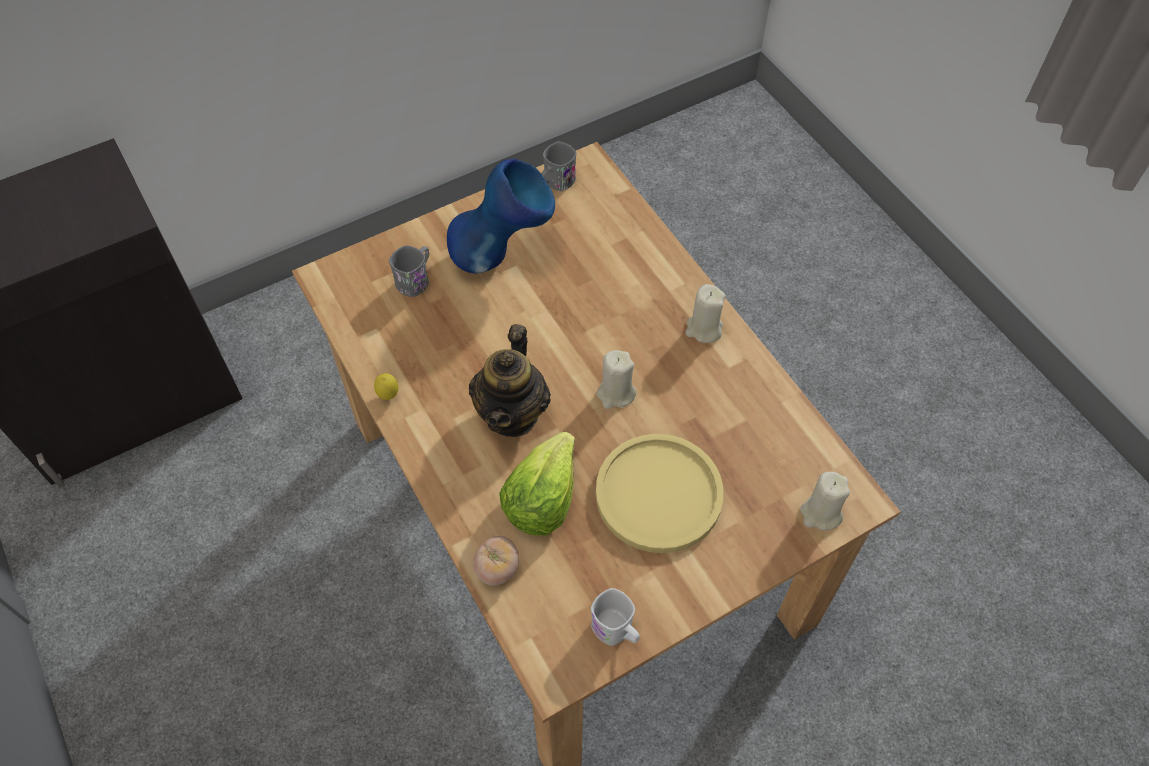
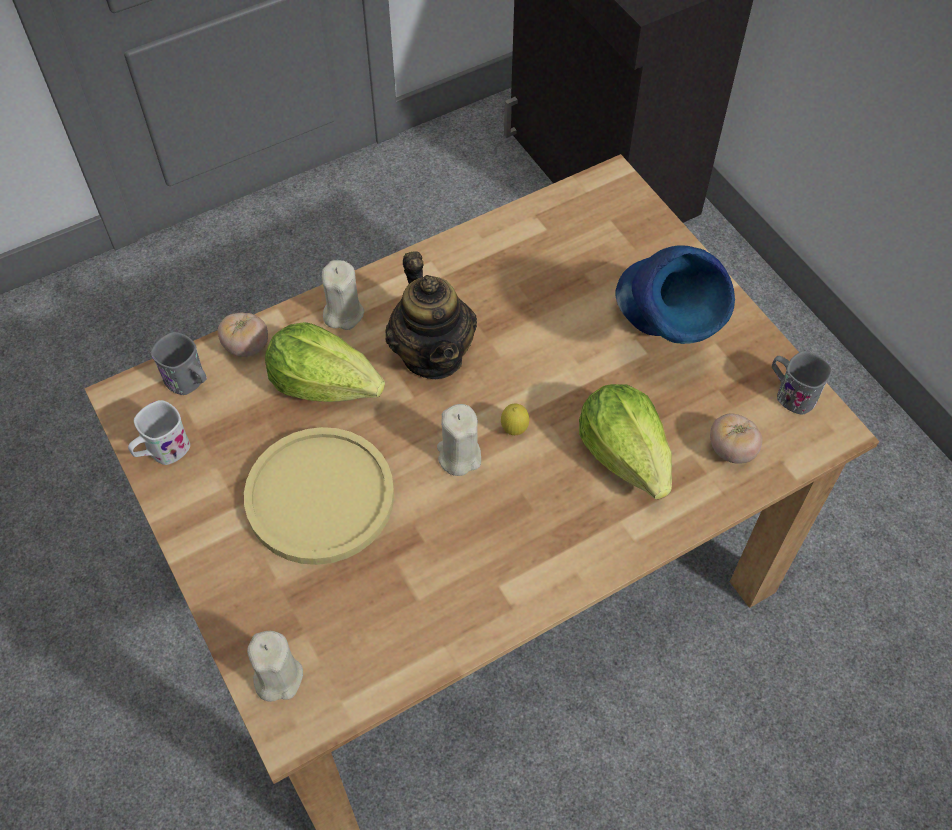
camera: 90 degrees right, 0 degrees up
lemon [374,373,399,400] -> lemon moved to [501,404,529,435]
grey mug [389,245,429,297] -> grey mug moved to [151,332,207,395]
teapot [469,324,551,437] -> teapot turned 120 degrees counterclockwise [385,251,477,379]
beige candle [686,284,726,343] -> beige candle moved to [322,260,364,330]
none -> lettuce [579,384,672,499]
none -> tomato [710,413,762,464]

